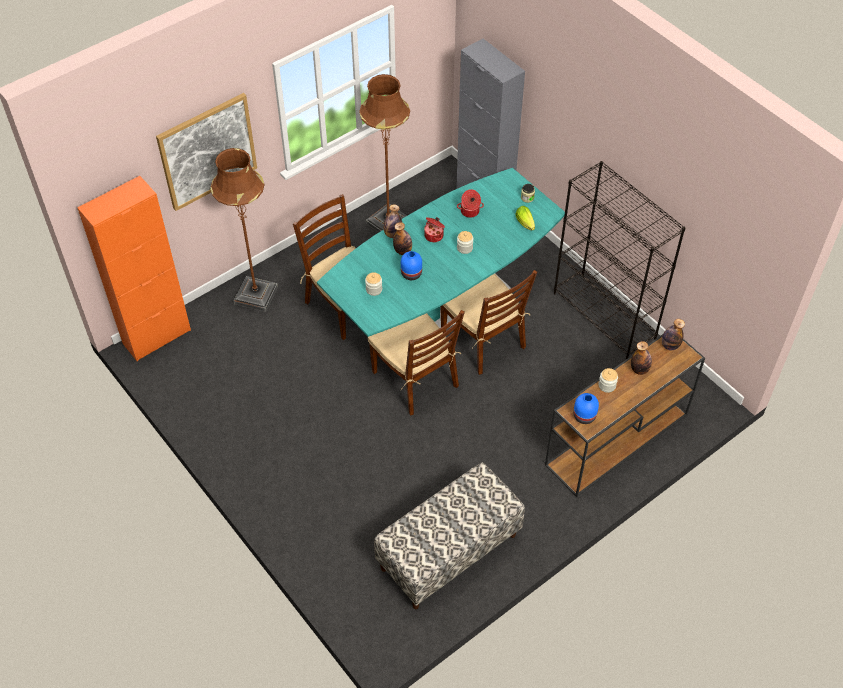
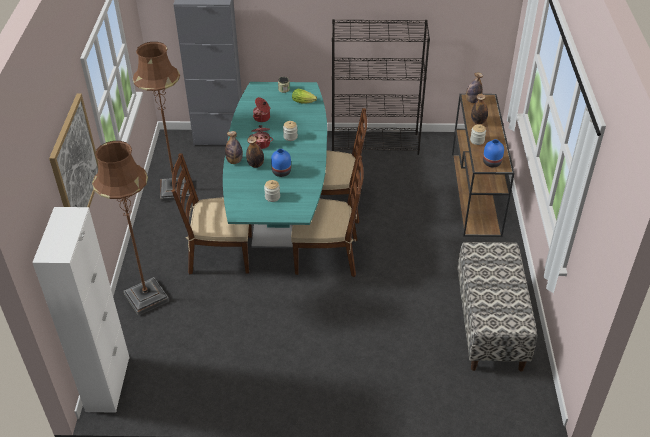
camera: 50 degrees left, 10 degrees down
orange cabinet [77,176,191,361] -> white cabinet [32,207,130,413]

